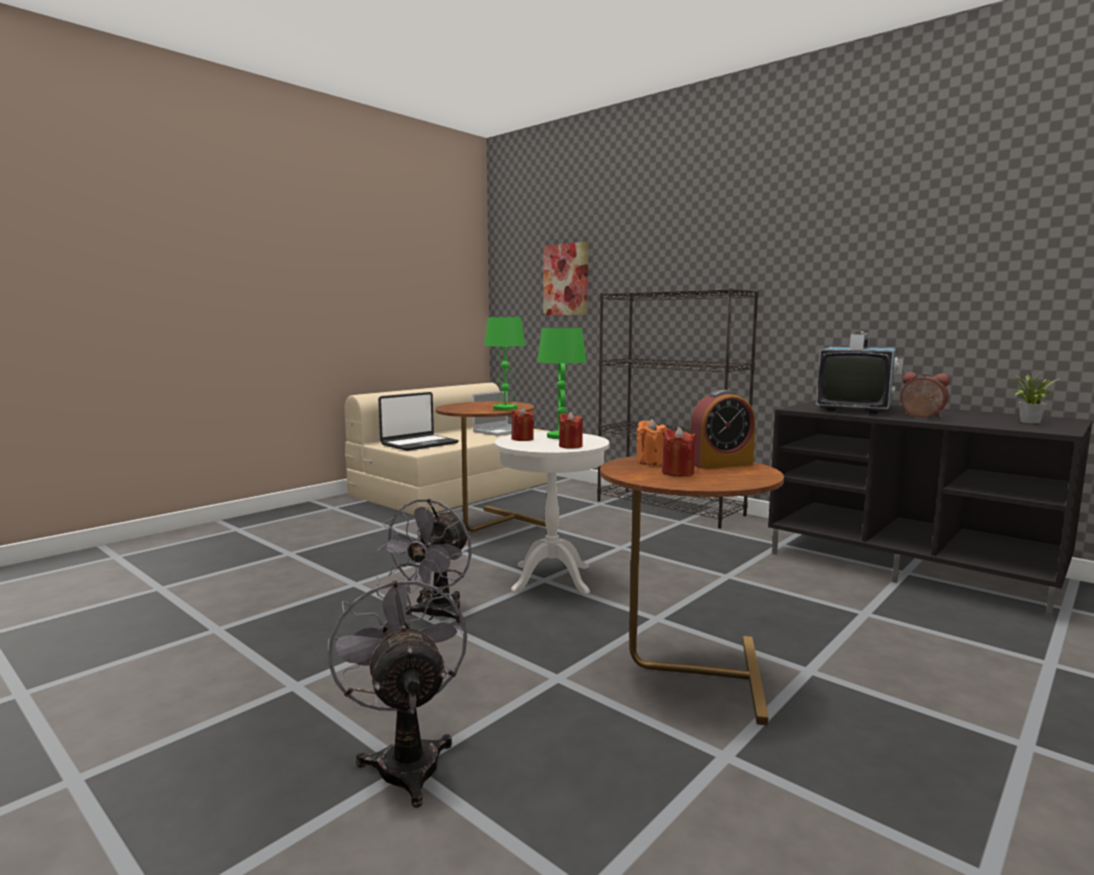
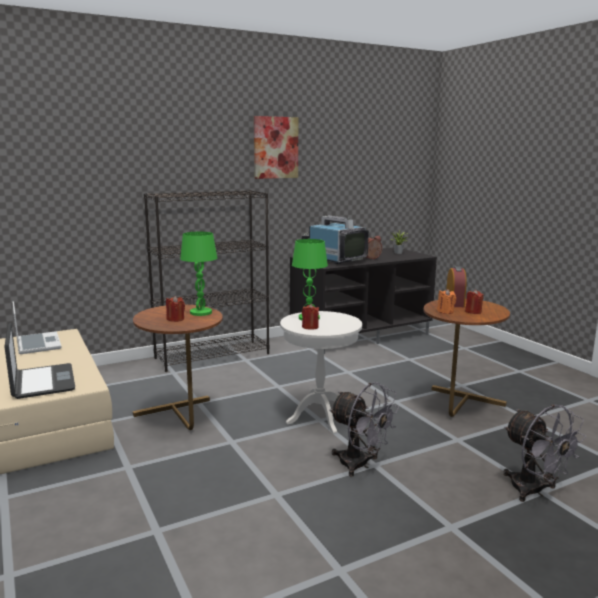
camera: 70 degrees left, 5 degrees up
grey fan [328,573,467,808] -> grey fan turned 120 degrees counterclockwise [503,405,586,502]
picture [543,242,588,315] -> picture moved to [254,116,298,179]
red candle [559,412,583,449] -> red candle moved to [166,296,185,322]

